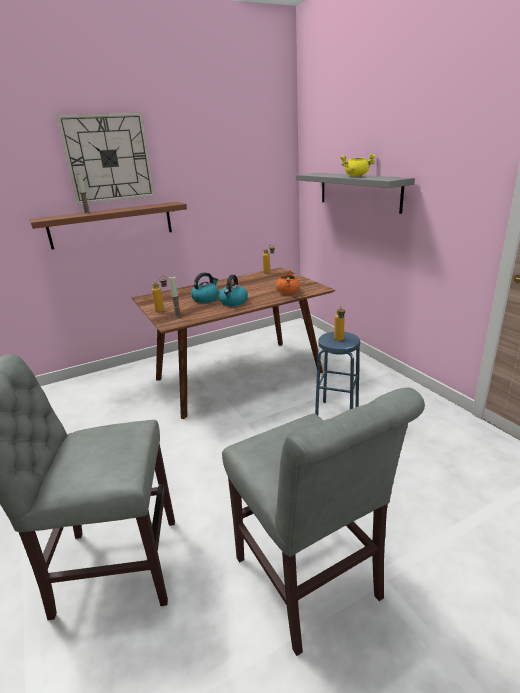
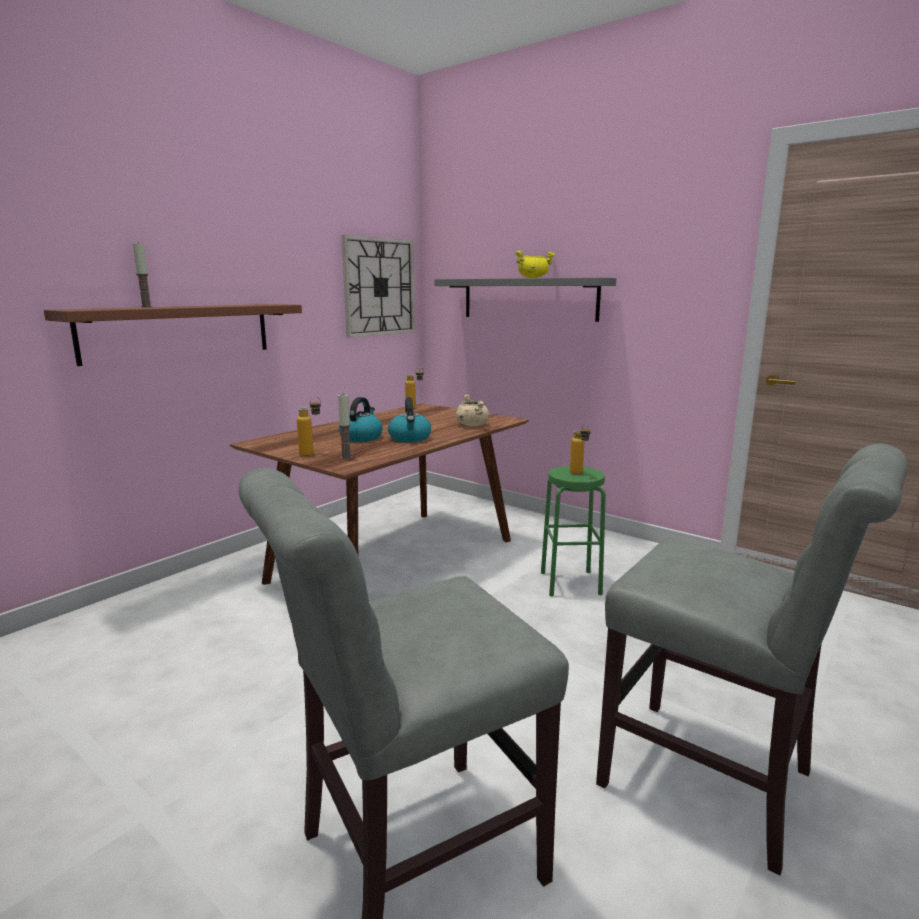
camera: 25 degrees left, 10 degrees down
wall clock [56,112,155,205] -> wall clock moved to [342,235,415,338]
orange cooking pot [276,269,300,294] -> beige cooking pot [456,394,489,426]
blue stool [315,332,360,415] -> green stool [541,466,606,596]

